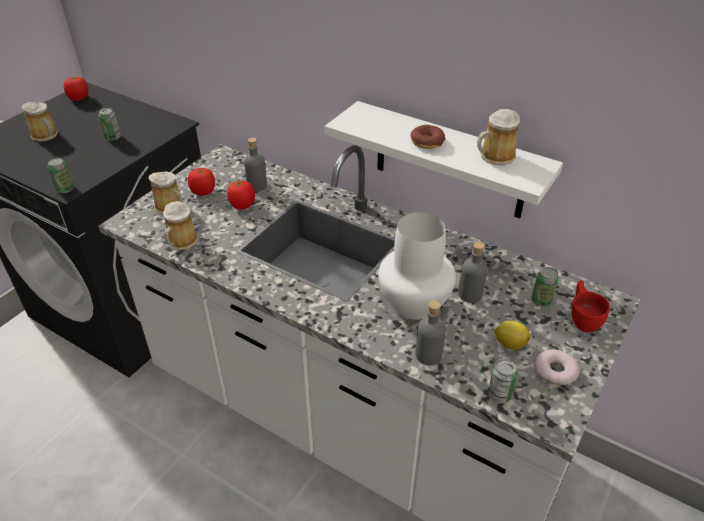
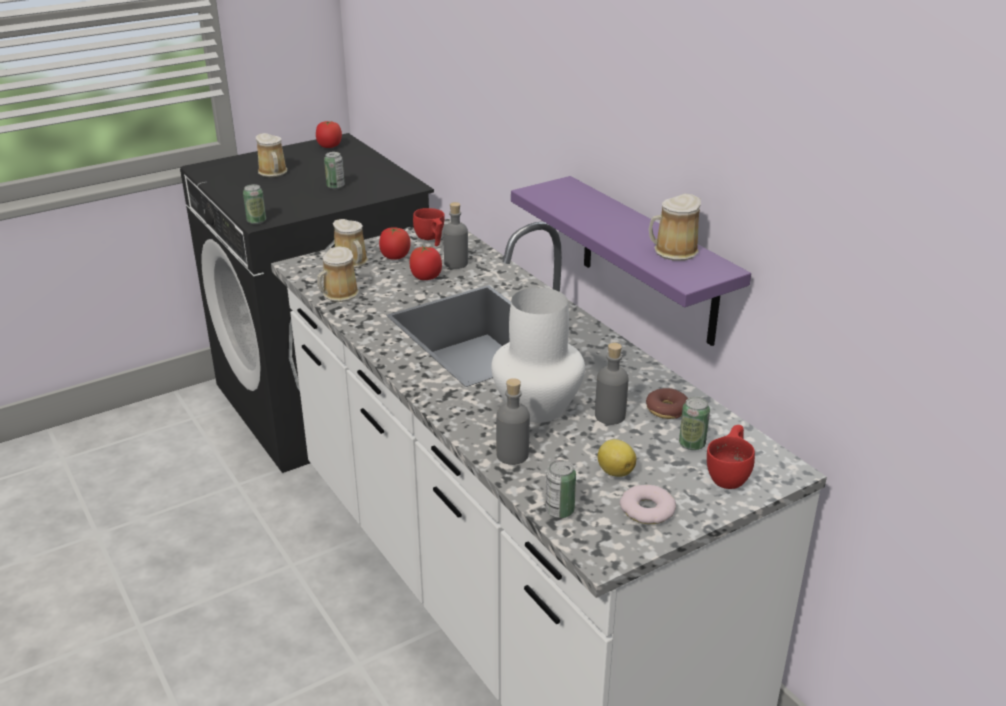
camera: 25 degrees right, 10 degrees down
white shelf [325,101,563,218] -> purple shelf [511,176,751,346]
donut [411,125,445,149] -> donut moved to [646,388,688,419]
none -> red cup [413,208,445,247]

